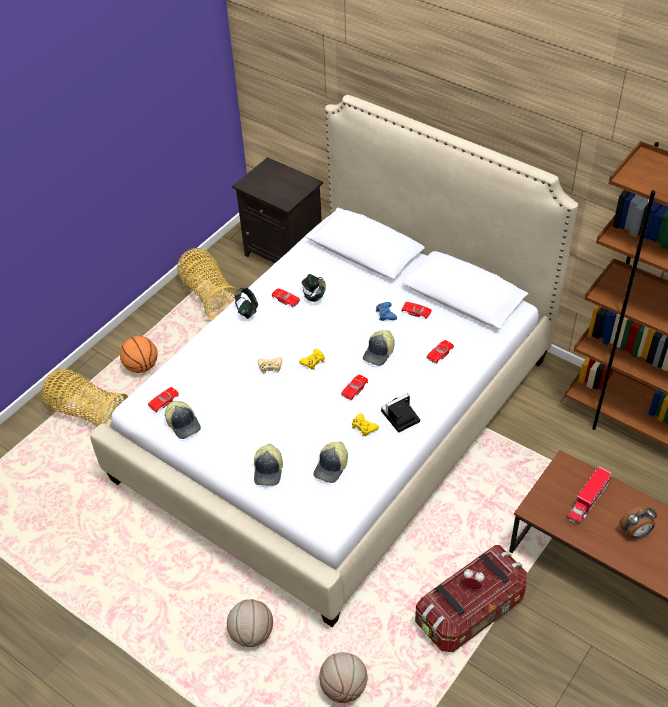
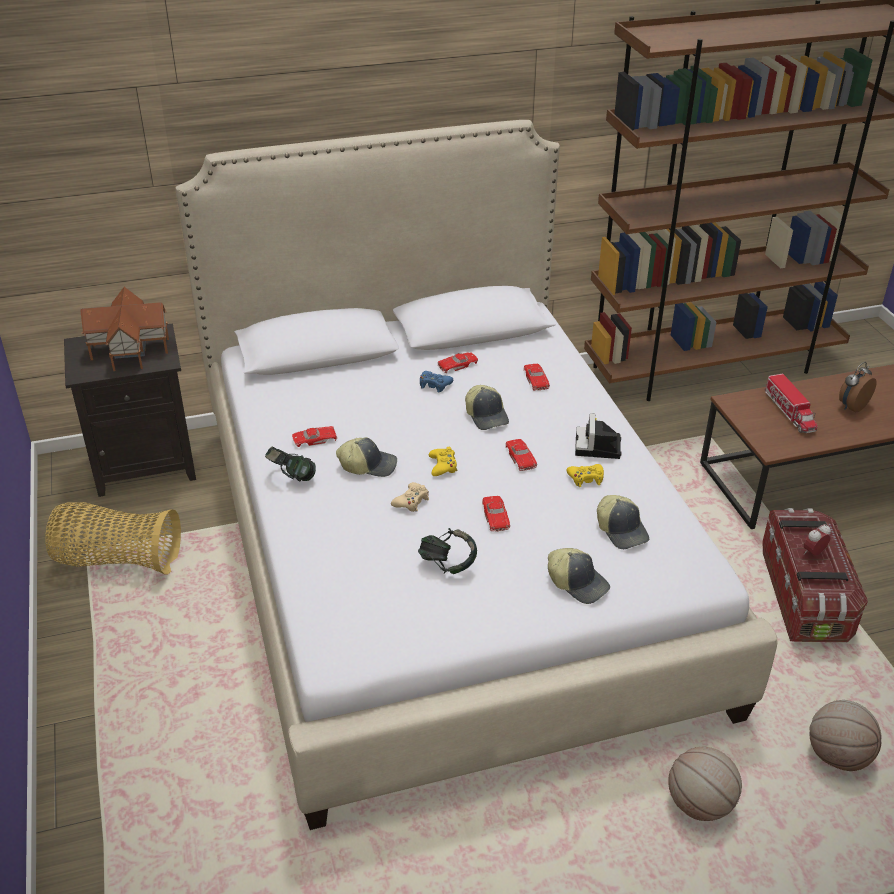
camera: 55 degrees left, 10 degrees down
basket [41,369,128,426] -> none
basketball [120,336,157,373] -> none
red toy car [148,387,179,412] -> red toy car moved to [482,496,510,531]
cap [165,401,201,439] -> cap moved to [336,437,397,477]
headphones [301,274,326,302] -> headphones moved to [418,528,477,574]
alarm clock [619,506,657,538] -> alarm clock turned 150 degrees counterclockwise [839,362,877,412]
none -> toy house [80,287,169,371]

